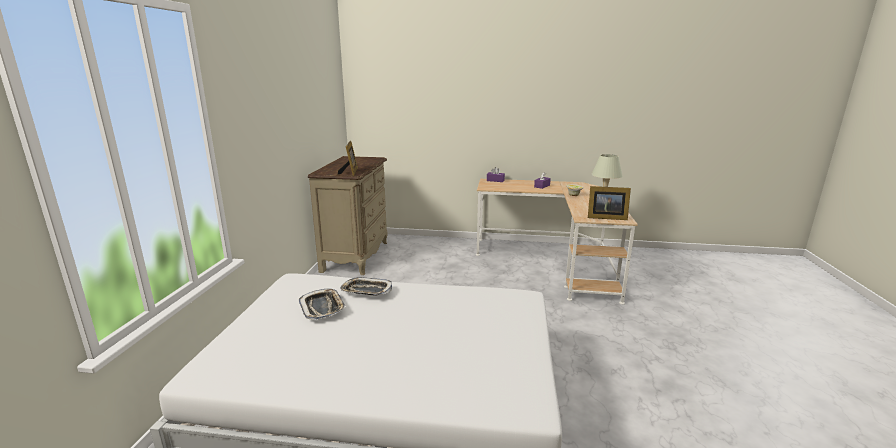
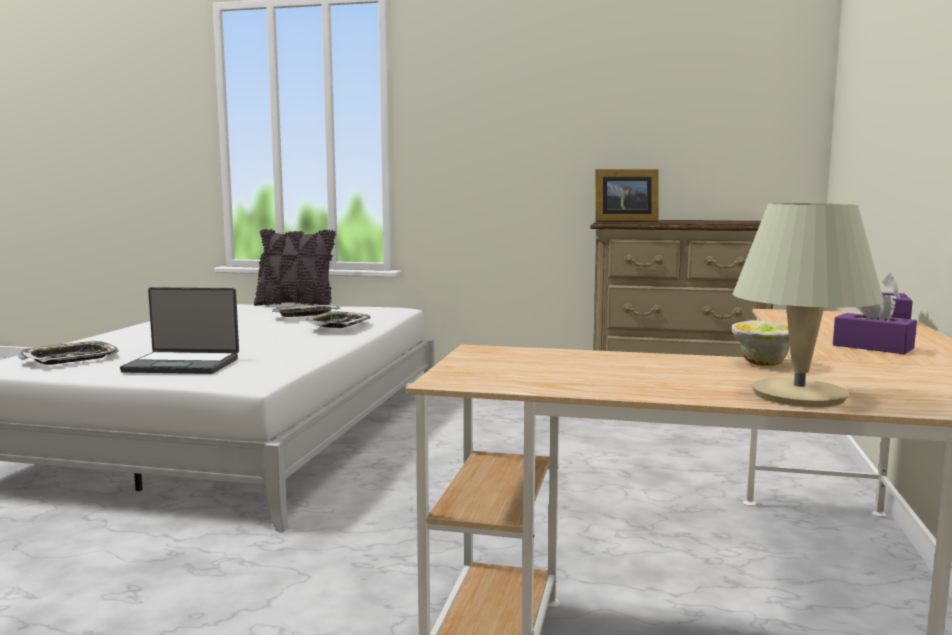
camera: 95 degrees right, 10 degrees down
picture frame [588,186,631,220] -> none
none -> tray [17,340,119,365]
none -> laptop [120,287,239,374]
none -> black pillow [254,229,336,306]

